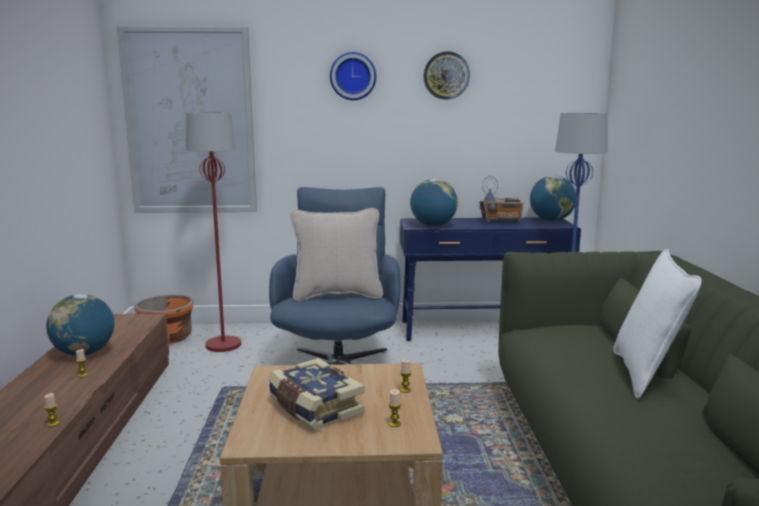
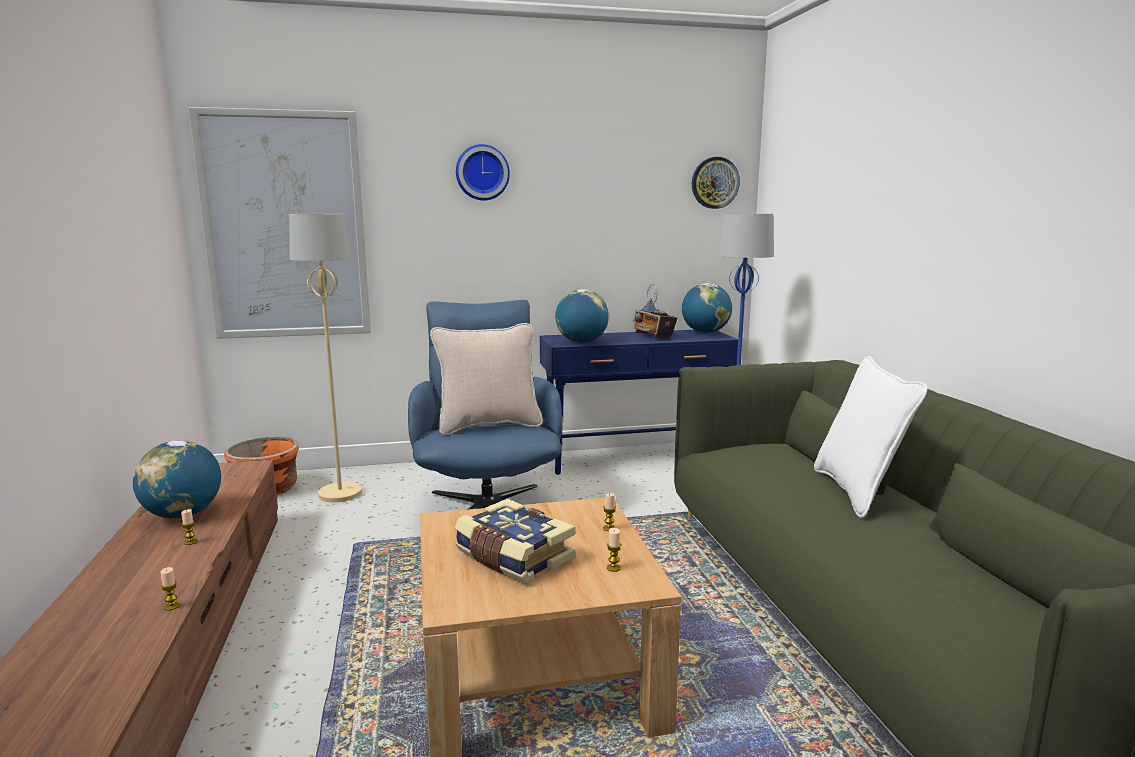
camera: 10 degrees left, 0 degrees up
red floor lamp [186,112,241,352] -> beige floor lamp [289,214,362,502]
wall clock [424,51,470,100] -> wall clock moved to [692,157,740,209]
radio [479,176,523,222] -> radio turned 75 degrees clockwise [633,284,678,339]

